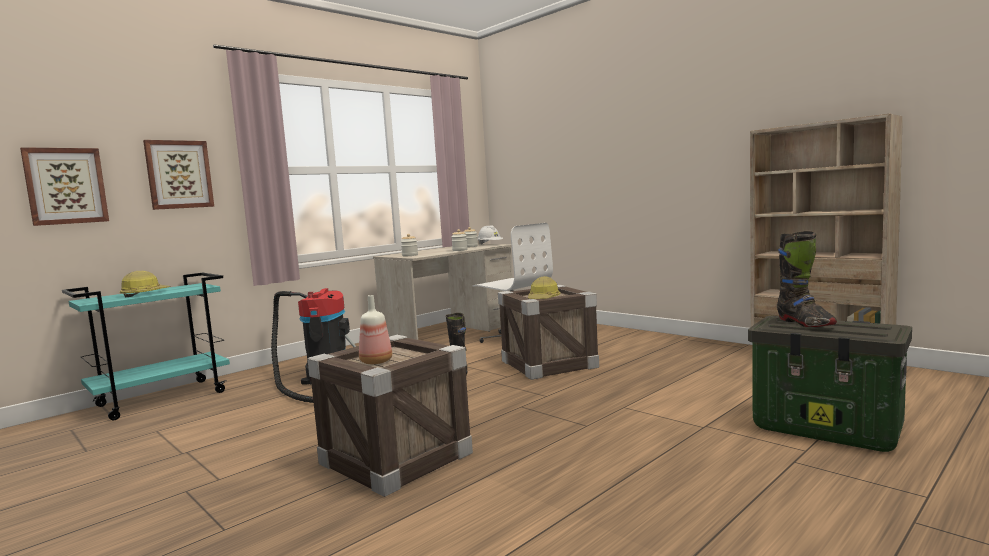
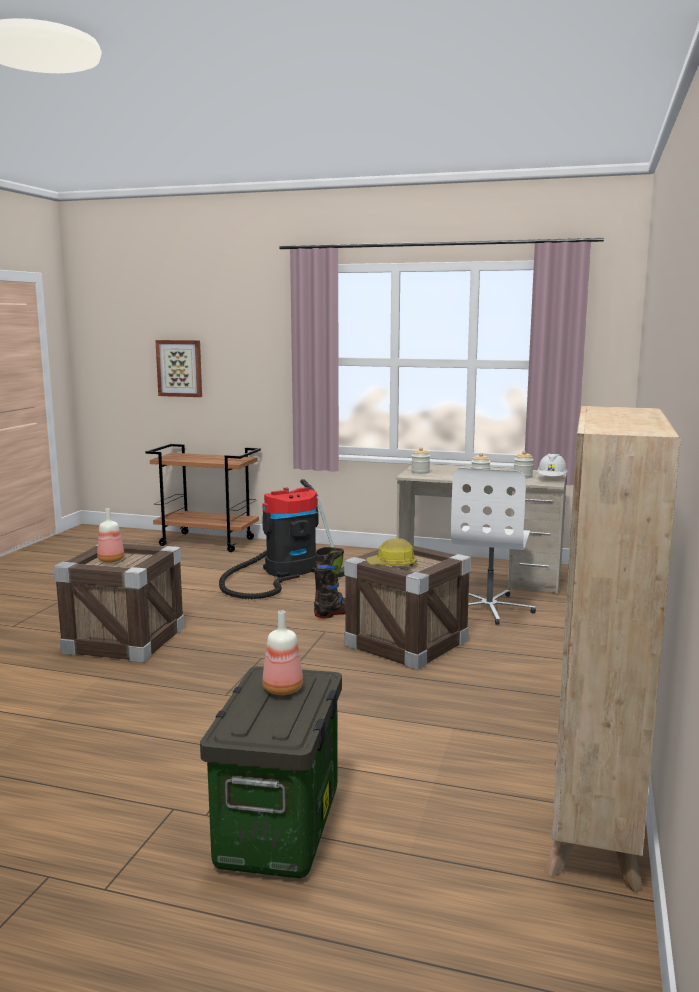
camera: 60 degrees right, 5 degrees up
turquoise cart [62,273,230,420] -> brown cart [145,444,261,552]
hard hat [120,271,170,297] -> none
picture [143,140,214,210] -> none
black boot [777,231,837,327] -> bottle [262,610,303,695]

